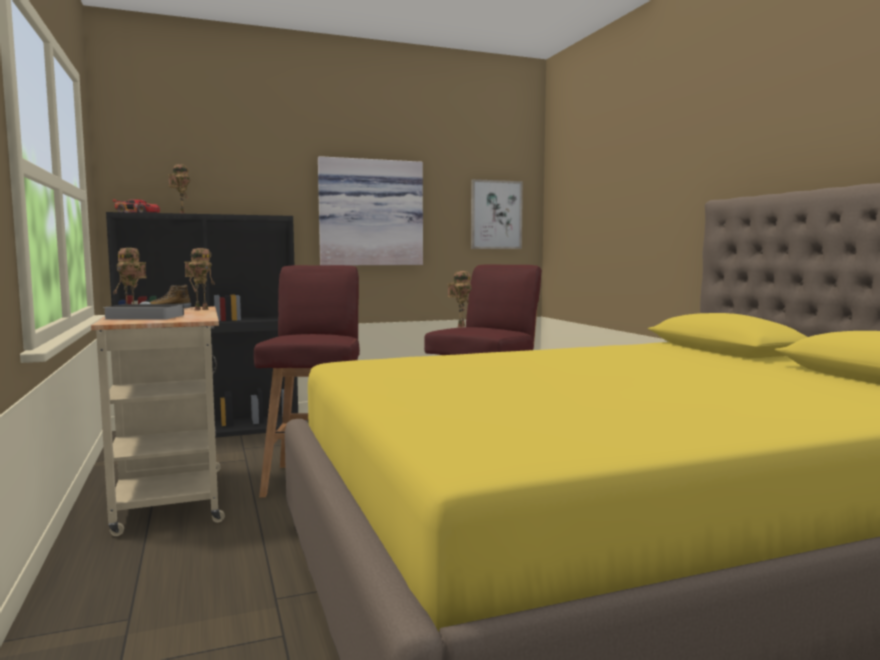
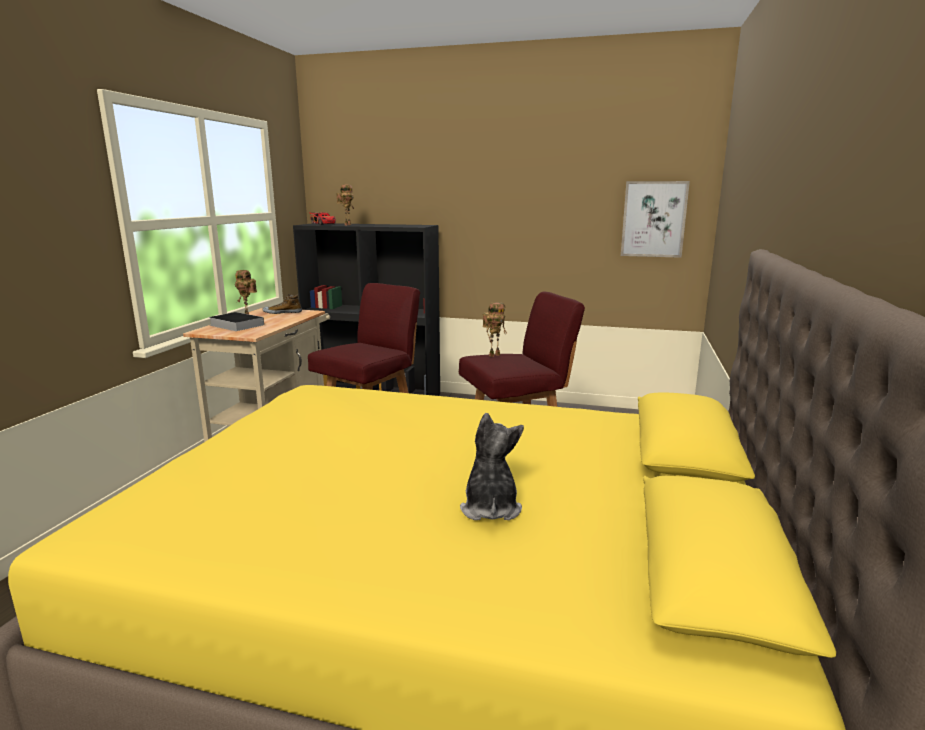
camera: 35 degrees right, 10 degrees up
toy robot [184,248,215,311] -> none
picture [318,156,423,265] -> none
none -> plush toy [460,413,524,520]

